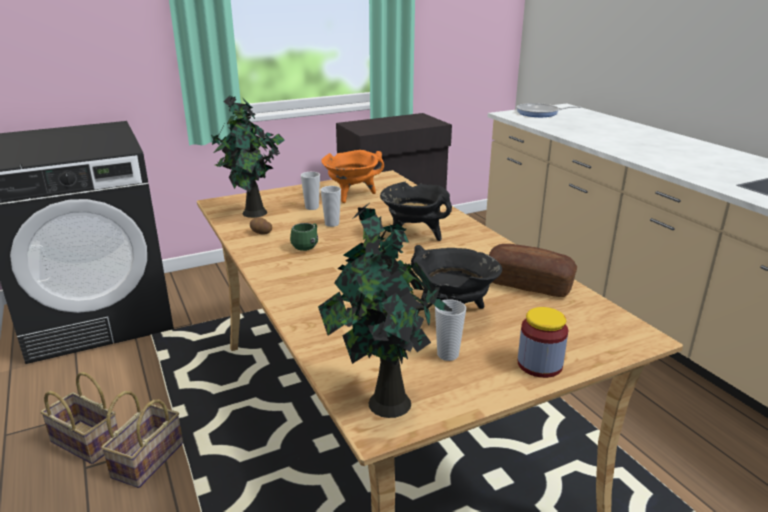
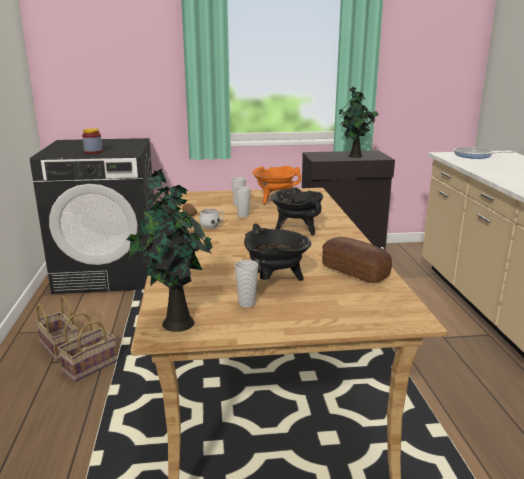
camera: 20 degrees right, 5 degrees down
potted plant [212,95,285,218] -> potted plant moved to [339,87,379,158]
green mug [290,223,318,251] -> white mug [199,209,224,229]
jar [518,307,568,378] -> jar moved to [82,128,103,154]

